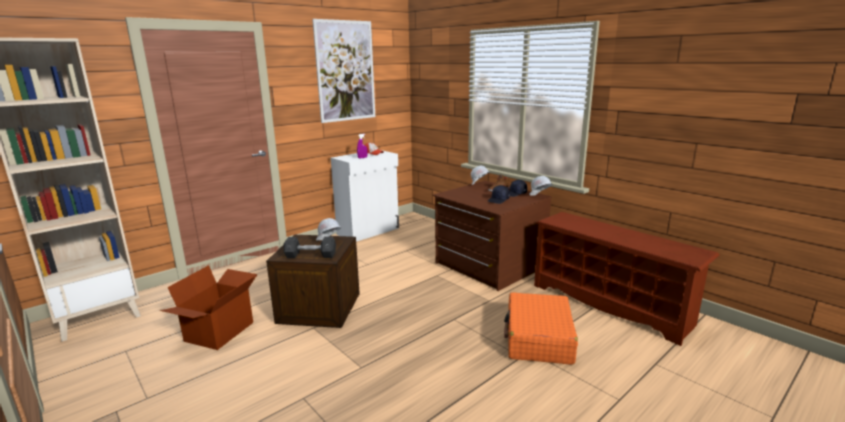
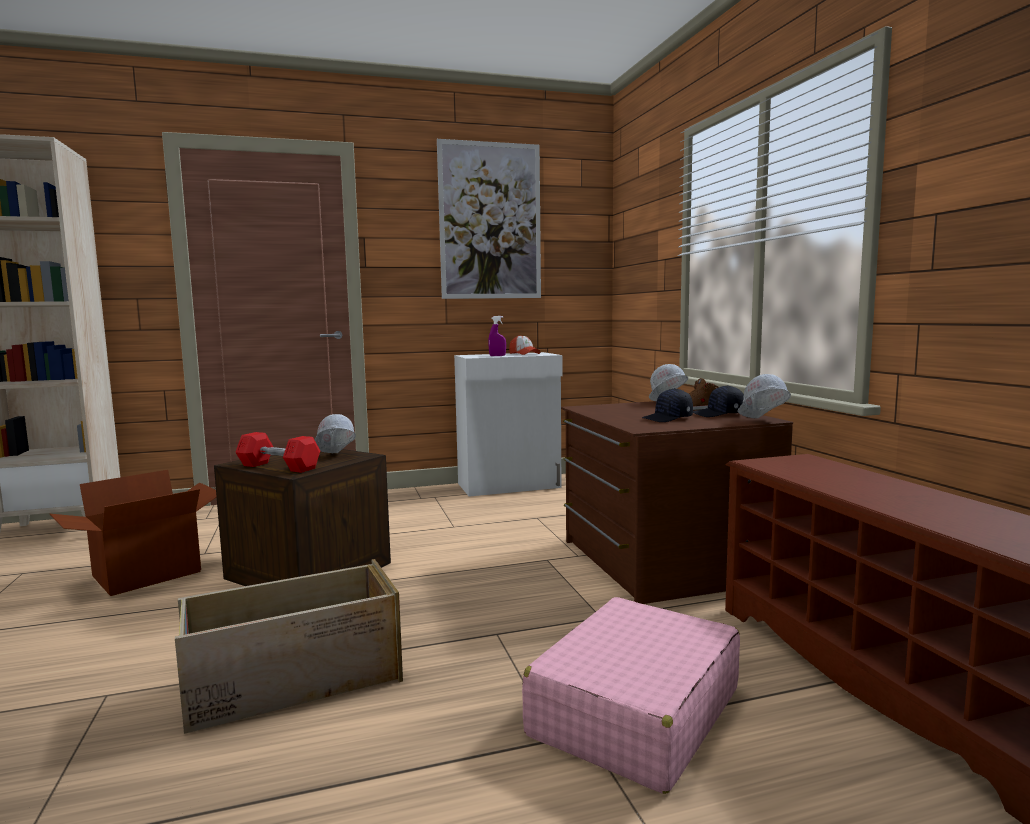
camera: 25 degrees right, 10 degrees down
grey dumbbell [283,237,336,258] -> red dumbbell [235,432,320,473]
orange suitcase [504,292,578,365] -> pink suitcase [522,597,740,794]
none -> crate [175,559,403,734]

